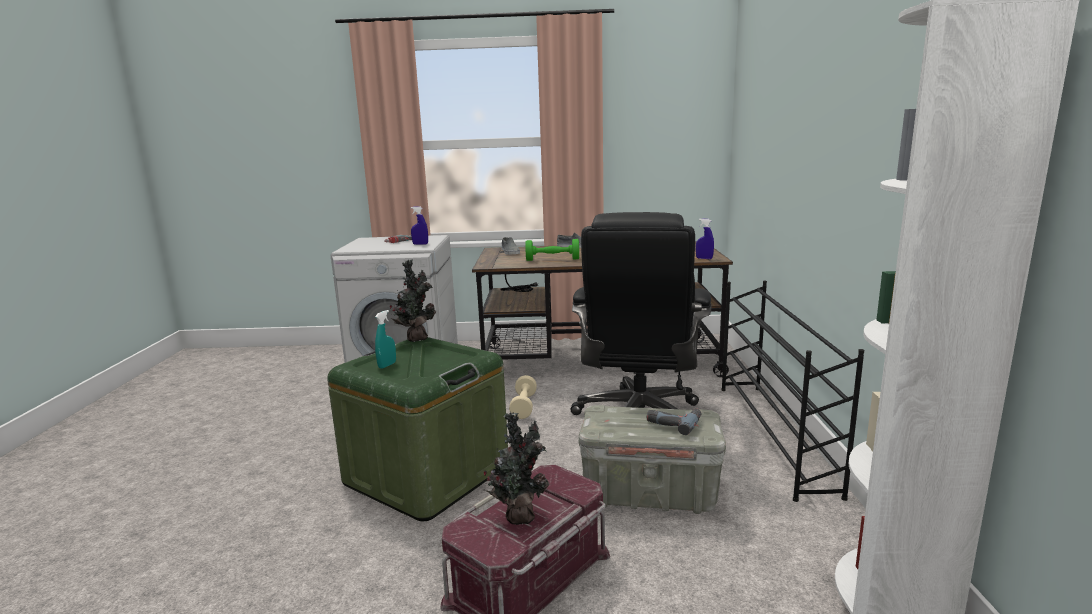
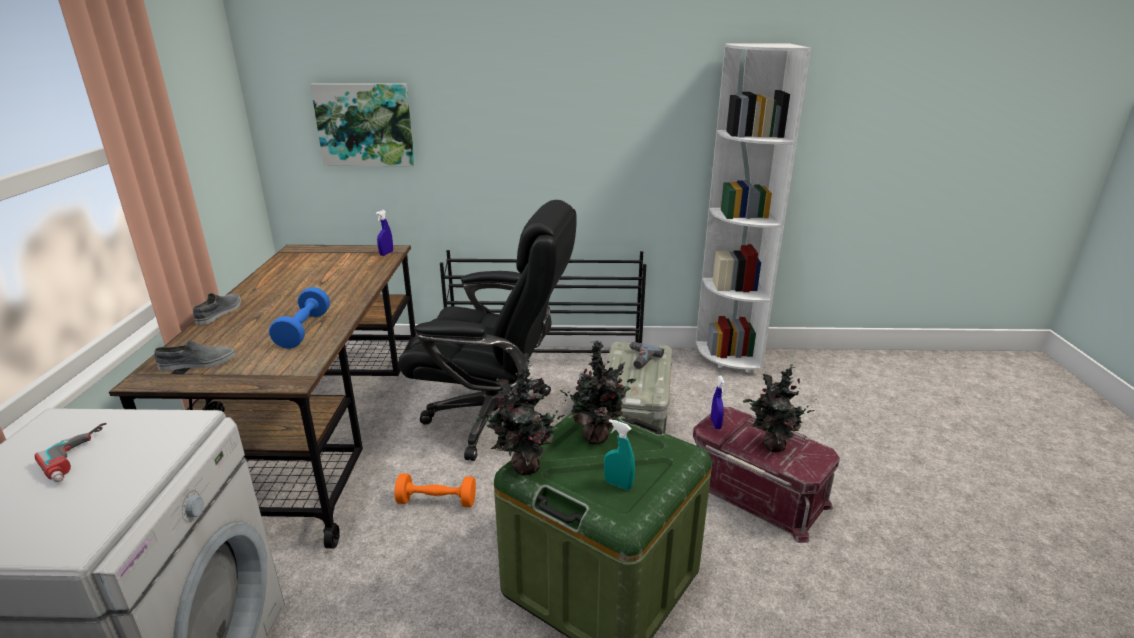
camera: 90 degrees left, 10 degrees up
blue spray bottle [411,207,428,245] -> blue spray bottle moved to [711,376,725,429]
beige dumbbell [509,375,537,419] -> orange dumbbell [394,473,476,507]
green dumbbell [525,239,579,261] -> blue dumbbell [269,287,330,349]
none -> picture [310,83,415,166]
none -> potted plant [560,340,637,444]

